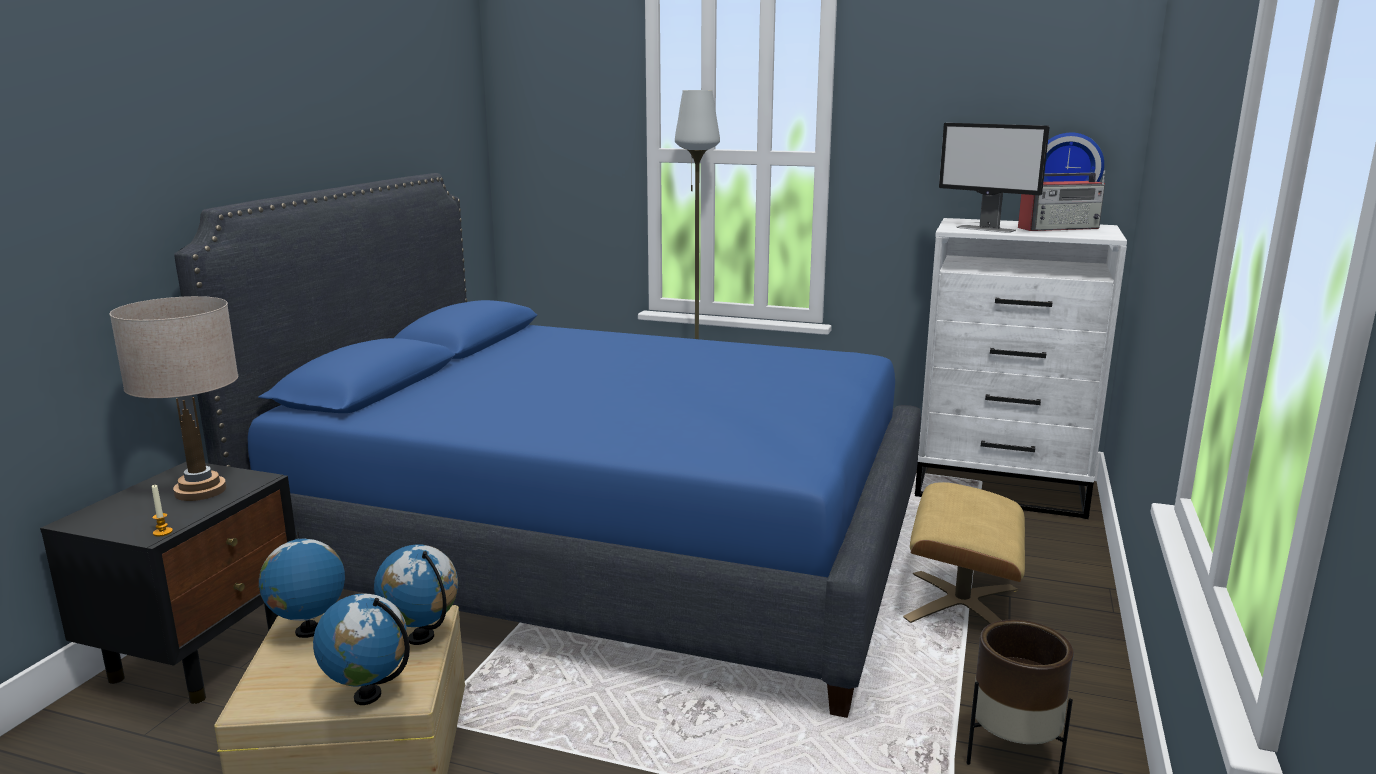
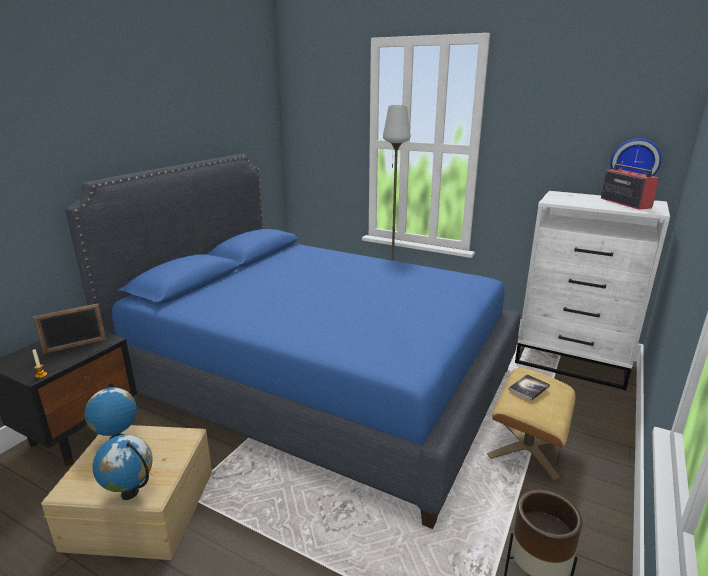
camera: 10 degrees right, 5 degrees up
beige table lamp [109,296,238,501] -> picture frame [33,304,106,354]
globe [374,544,458,645] -> none
monitor [939,123,1050,233] -> none
radio [1018,170,1105,231] -> radio turned 105 degrees counterclockwise [601,161,659,210]
none -> book [508,374,550,401]

